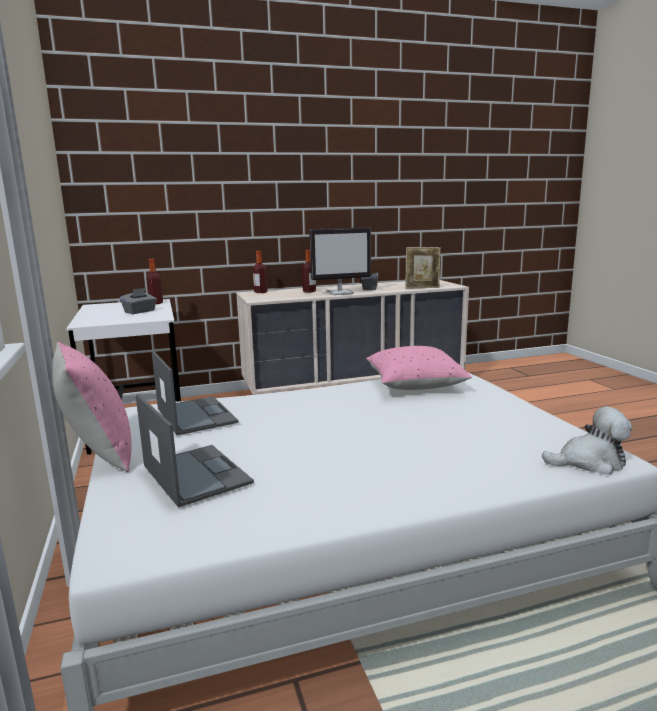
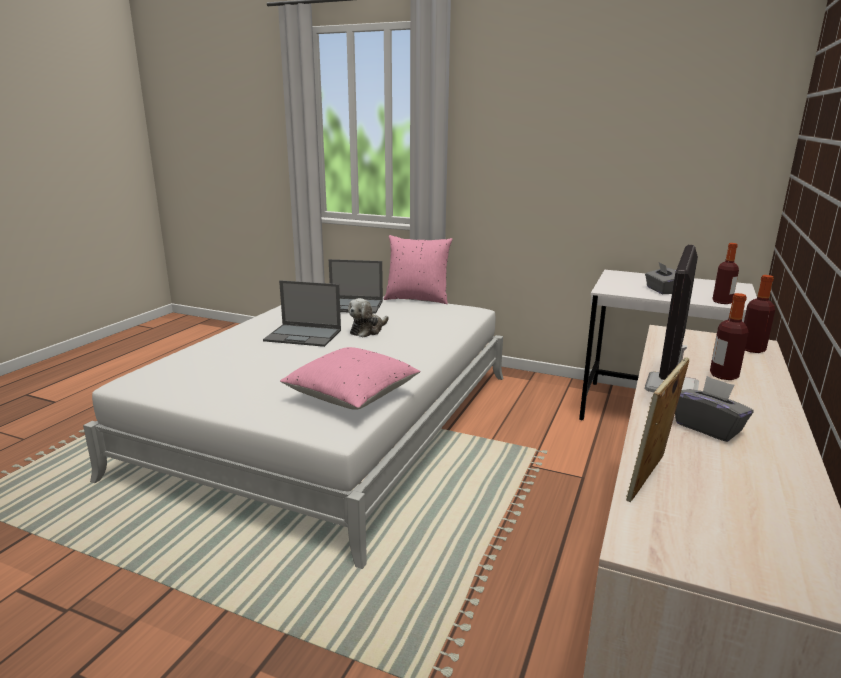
camera: 130 degrees right, 5 degrees up
laptop [152,351,238,435] -> laptop moved to [263,280,341,347]
plush toy [542,407,633,475] -> plush toy moved to [348,298,389,337]

